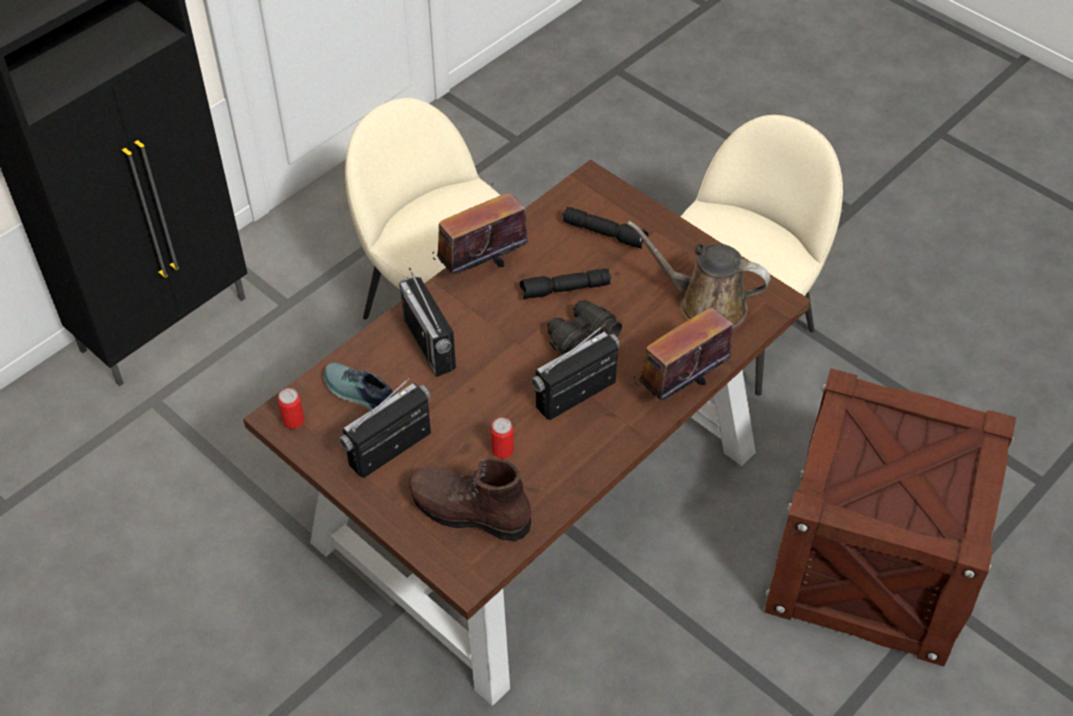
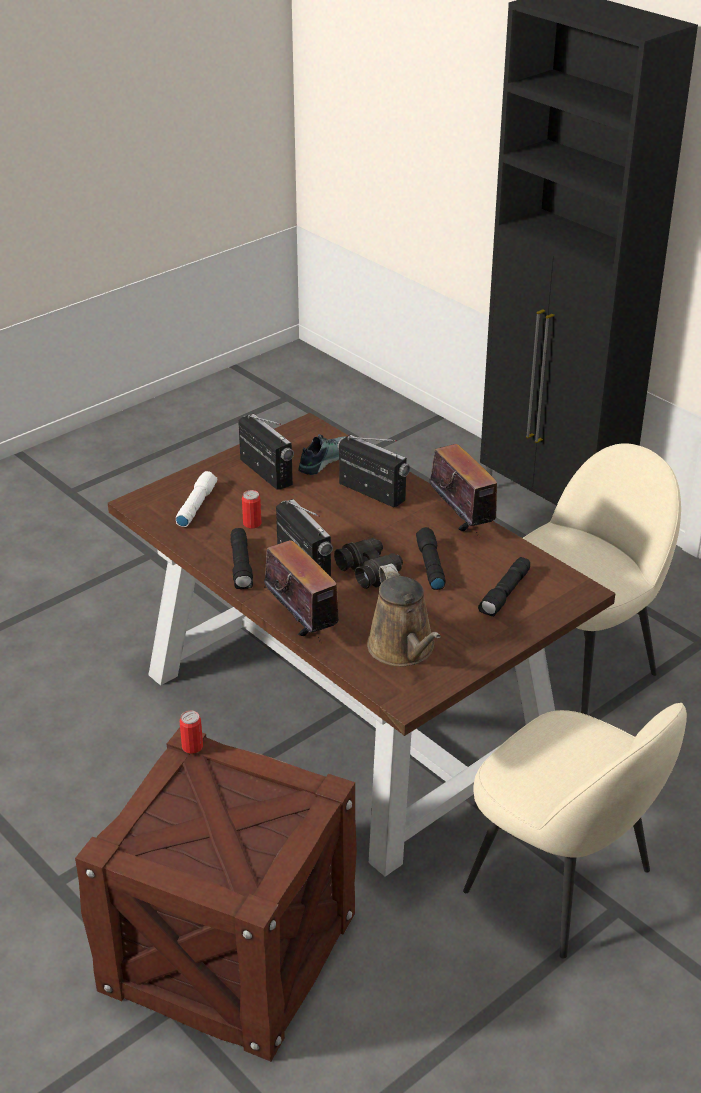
camera: 95 degrees right, 15 degrees down
can [278,388,304,429] -> can moved to [180,711,203,754]
radio [399,268,456,377] -> radio turned 60 degrees clockwise [337,435,410,507]
brown boot [409,458,531,541] -> white flashlight [176,471,217,527]
brown watering can [627,220,770,328] -> brown watering can turned 135 degrees clockwise [367,564,441,666]
none -> black flashlight [231,528,253,589]

